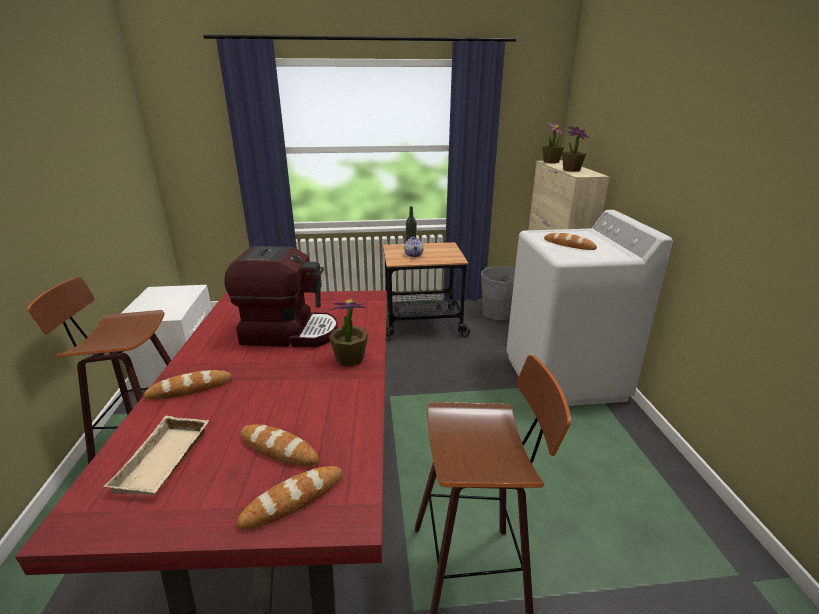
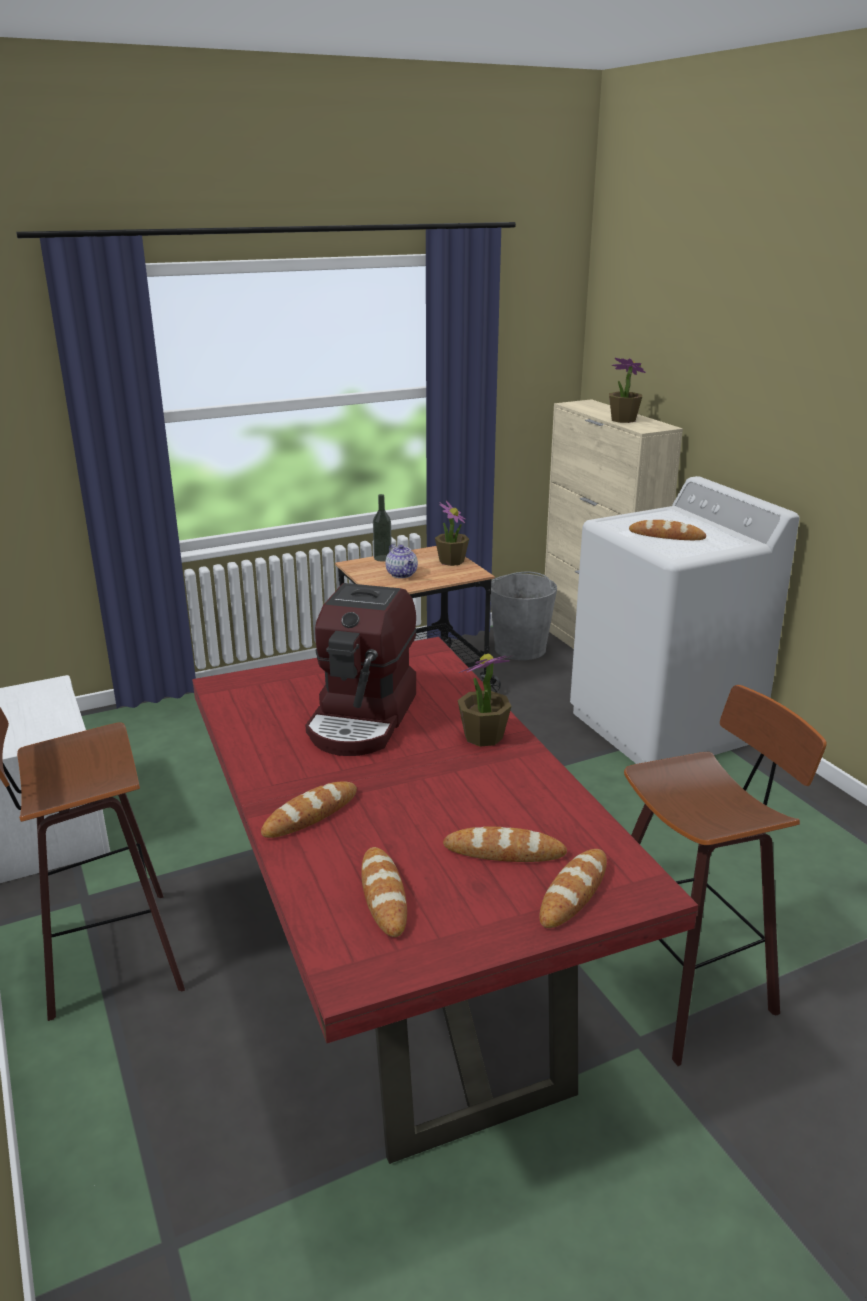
camera: 20 degrees left, 0 degrees up
beige tray [103,416,209,495] -> bread [361,847,407,937]
coffee machine [224,246,338,347] -> coffee machine turned 120 degrees clockwise [306,583,417,756]
potted plant [542,122,564,163] -> potted plant moved to [435,501,469,566]

